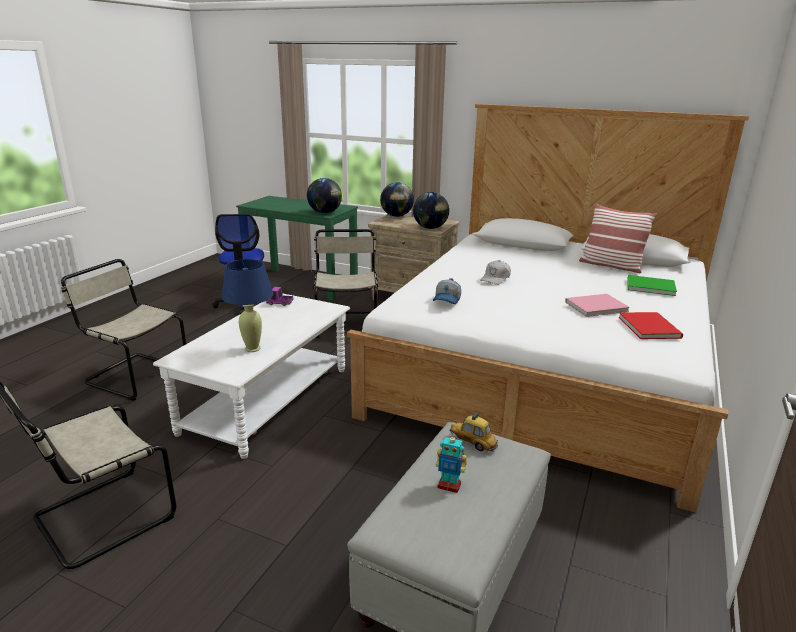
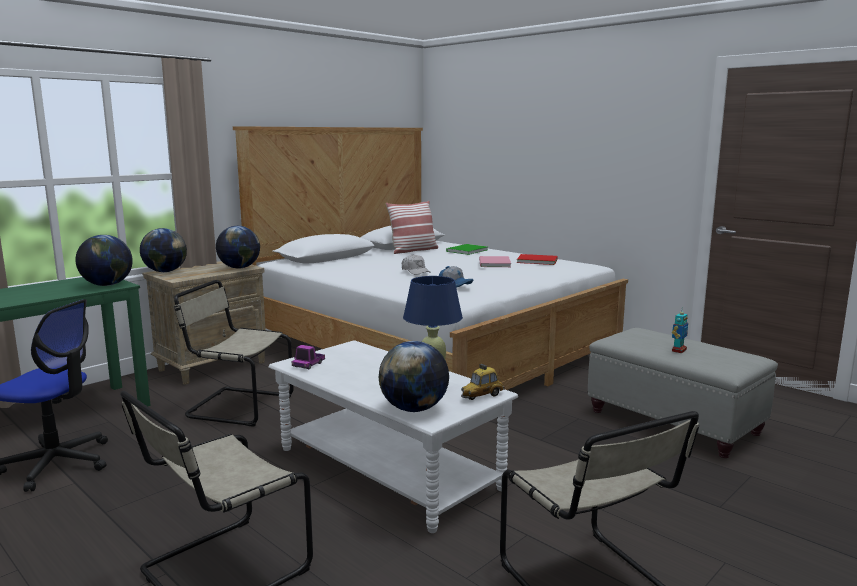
camera: 70 degrees left, 10 degrees down
toy car [450,413,498,452] -> toy car moved to [461,364,505,400]
none -> globe [379,341,449,412]

